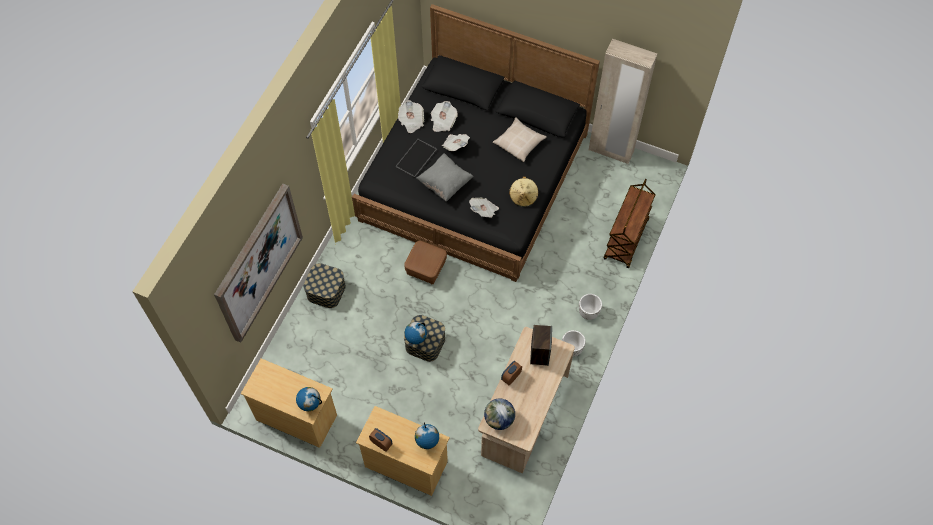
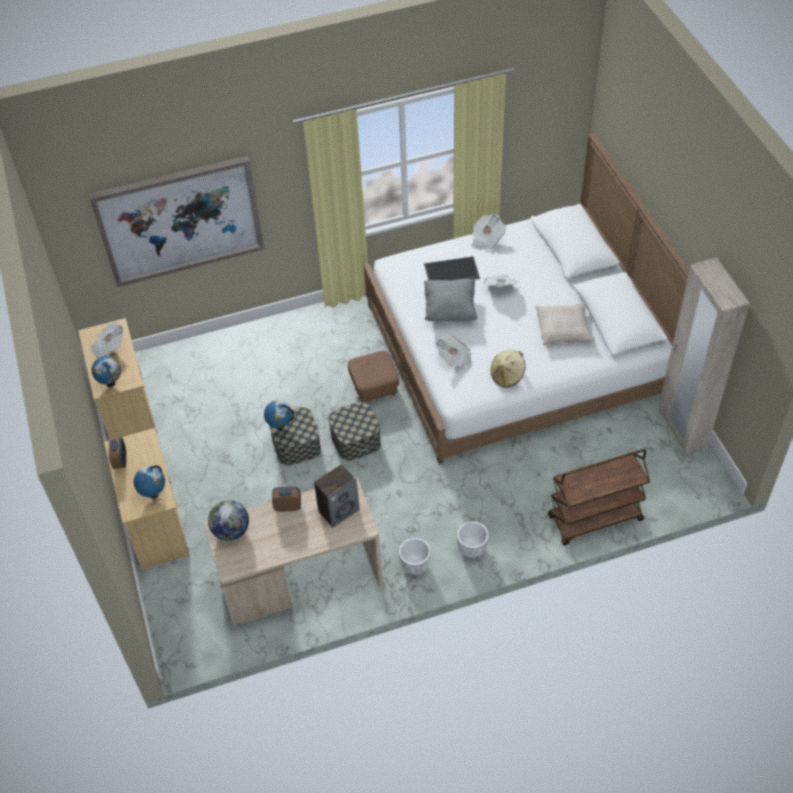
camera: 50 degrees right, 10 degrees down
storage box [304,263,346,308] -> storage box moved to [328,402,381,460]
black bed [352,4,600,282] -> white bed [364,133,689,465]
newspaper [431,101,458,132] -> newspaper moved to [89,322,124,357]

